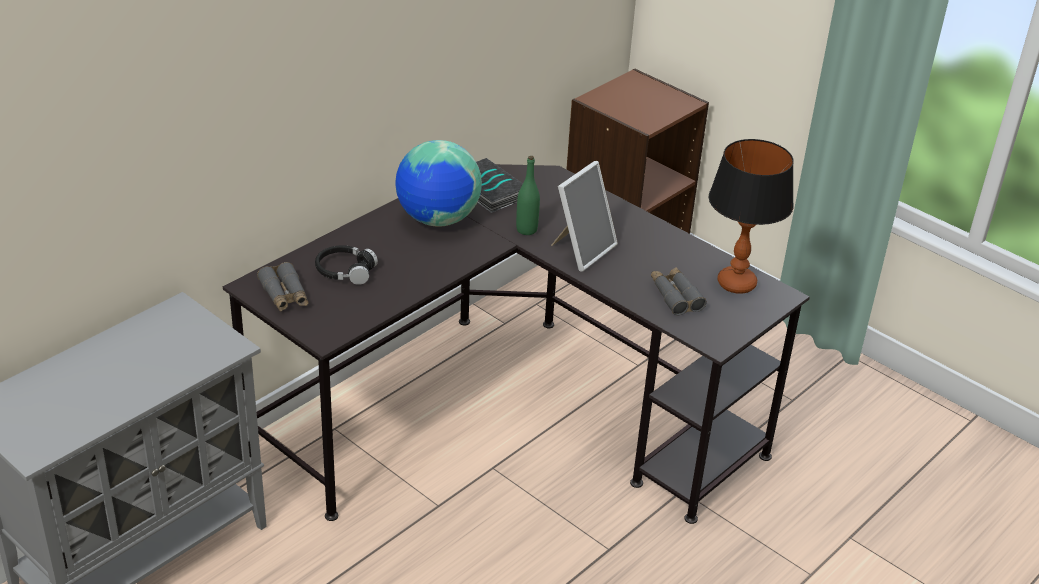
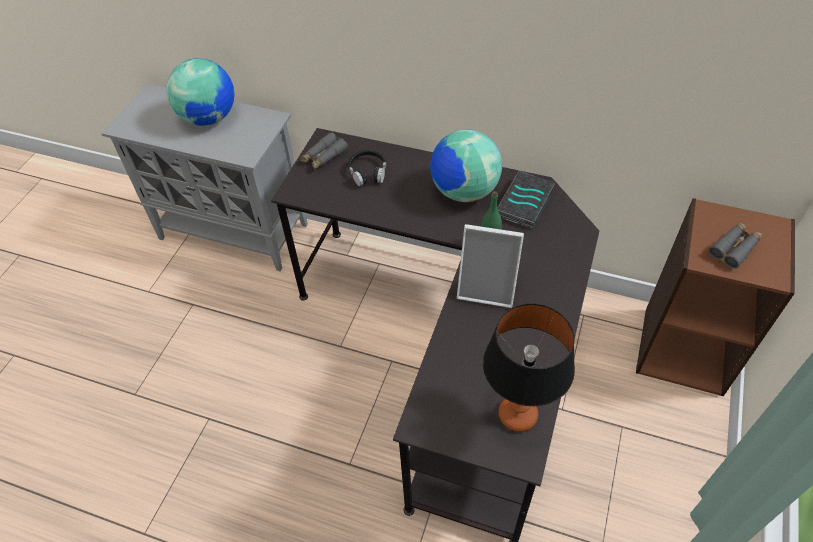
camera: 70 degrees right, 15 degrees up
grey binoculars [651,267,707,315] -> grey binoculars moved to [709,222,763,269]
none -> globe [167,58,234,126]

